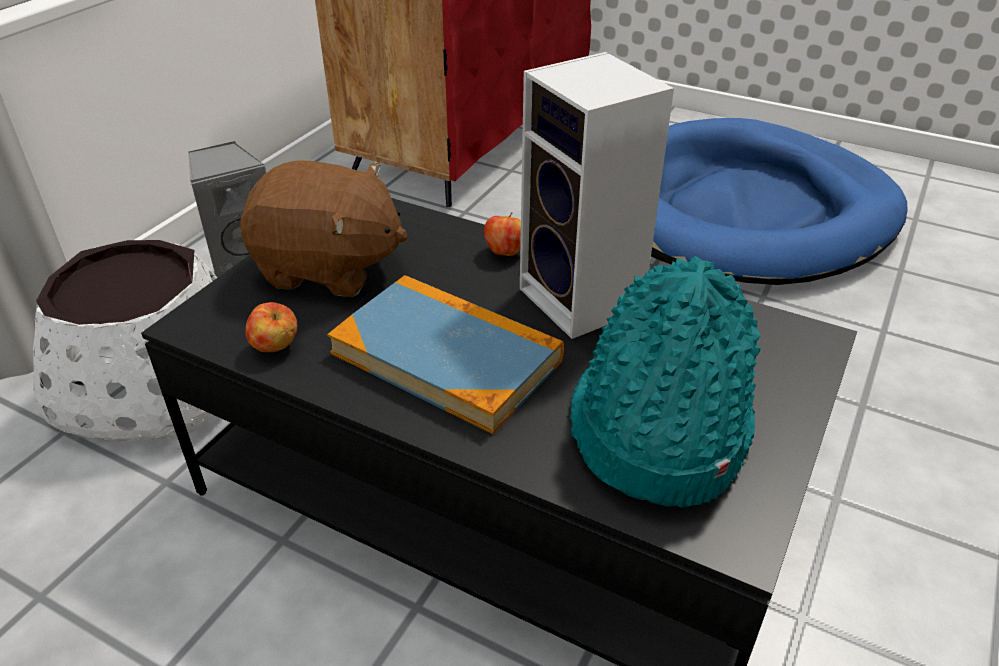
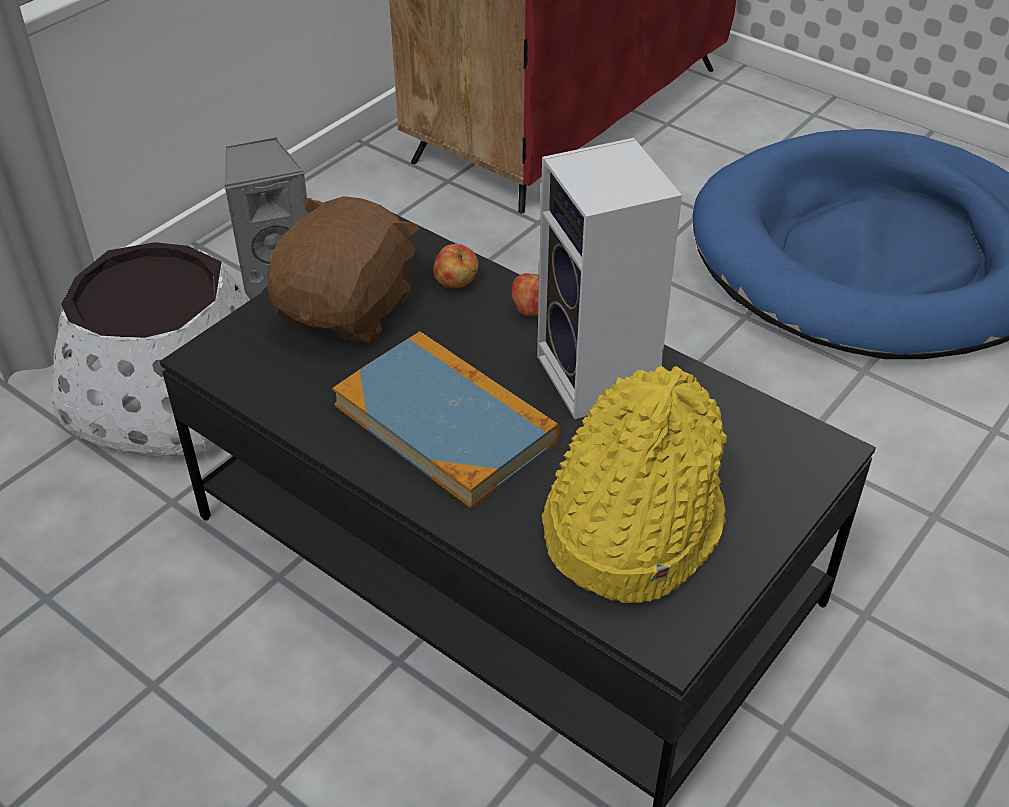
camera: 10 degrees right, 5 degrees up
brown plush toy [241,160,408,297] -> brown plush toy turned 90 degrees counterclockwise [267,196,419,343]
apple [245,302,297,352] -> apple moved to [433,244,478,288]
turquoise hat [570,256,761,508] -> yellow hat [541,366,727,603]

